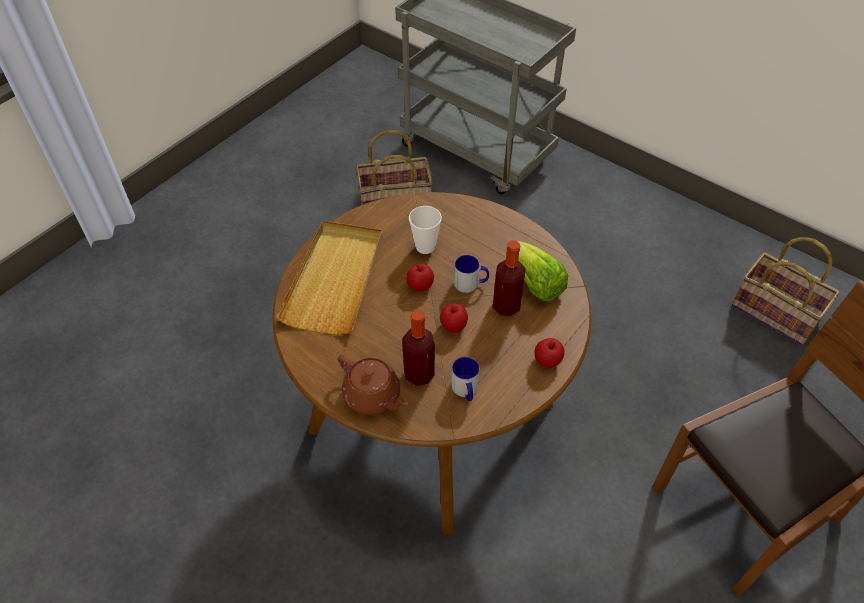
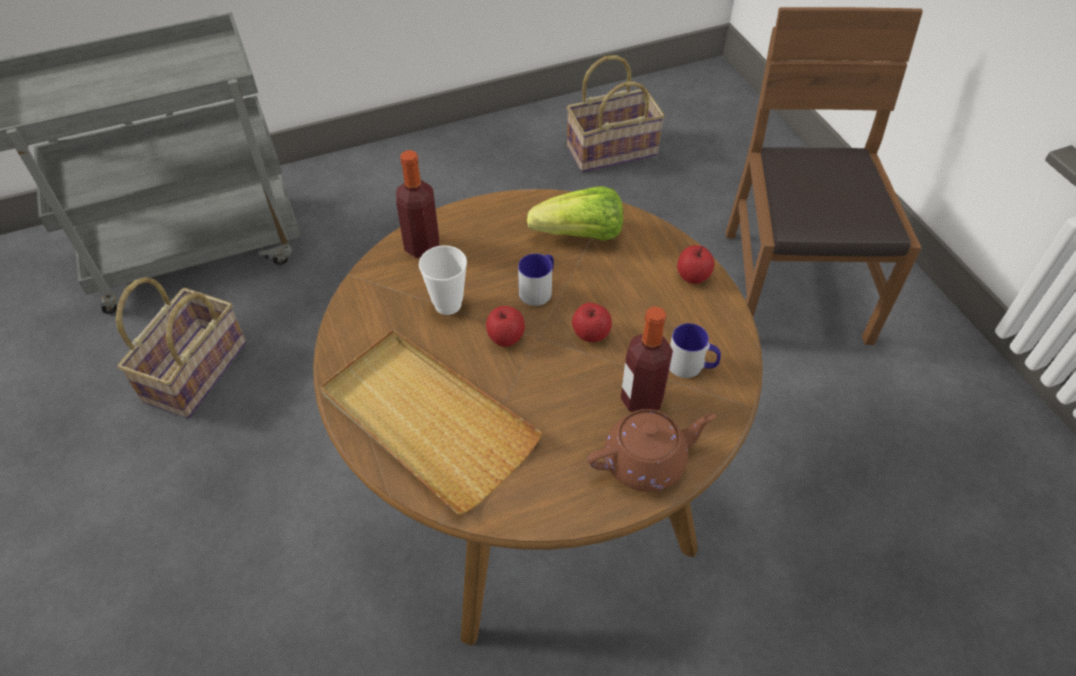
camera: 60 degrees left, 0 degrees up
bottle [493,241,526,316] -> bottle moved to [396,150,440,258]

